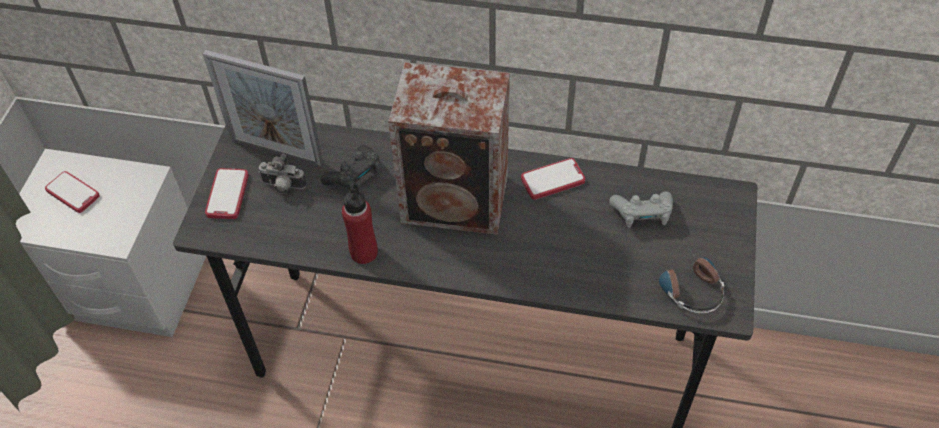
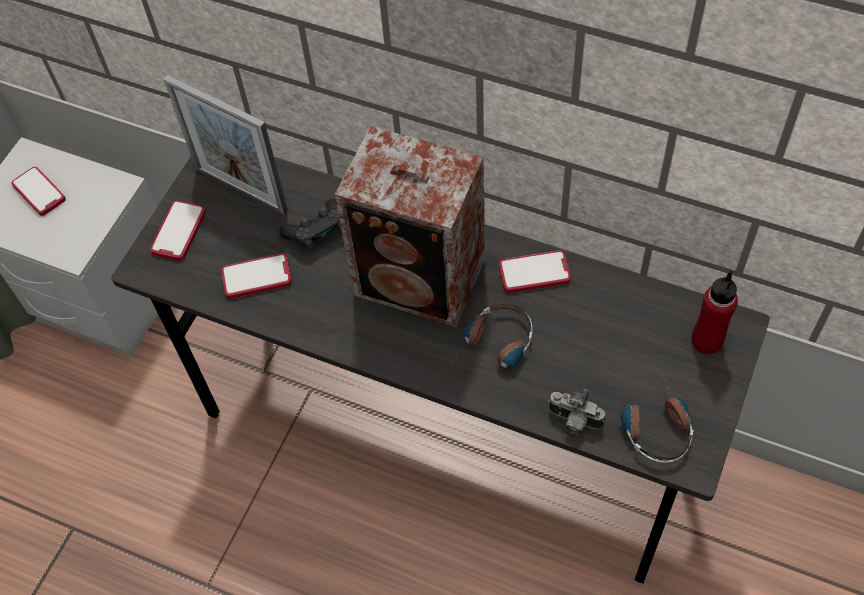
camera: 15 degrees right, 5 degrees up
camera [258,154,307,194] -> camera moved to [548,389,605,434]
red bottle [342,183,378,264] -> red bottle moved to [691,270,738,354]
grey game controller [609,191,673,228] -> none
none -> phone [221,254,292,299]
none -> headphones [450,304,532,368]

